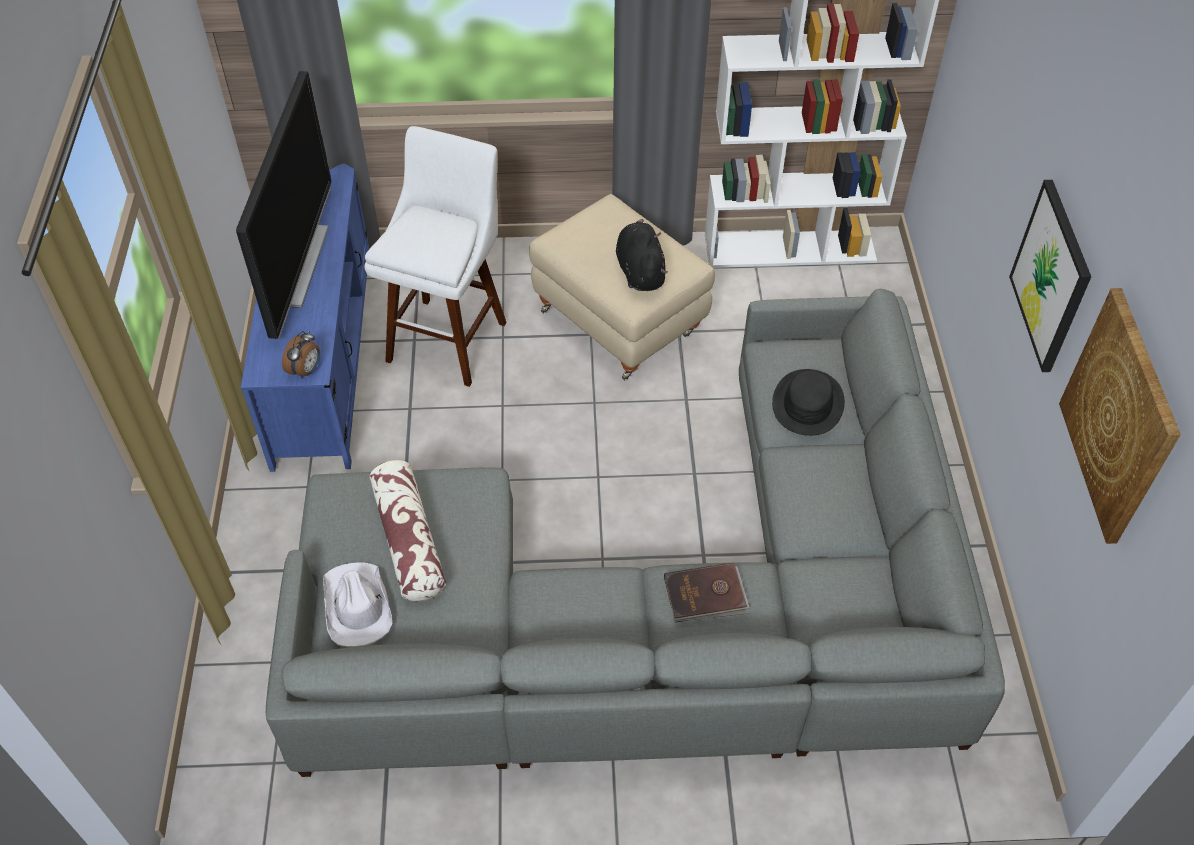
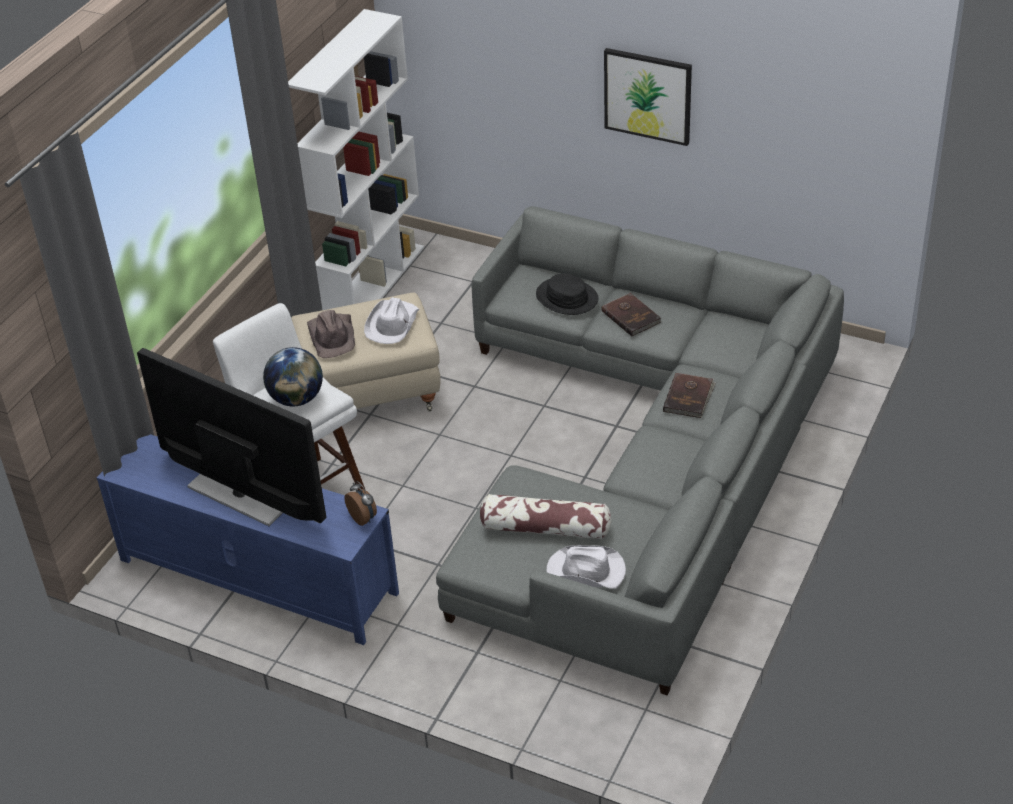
camera: 60 degrees left, 10 degrees down
black plush toy [616,219,668,291] -> white hat [364,297,419,344]
picture [1059,288,1181,544] -> none
none -> globe [263,347,323,406]
none -> brown hat [307,310,355,358]
none -> brown book [601,292,662,336]

